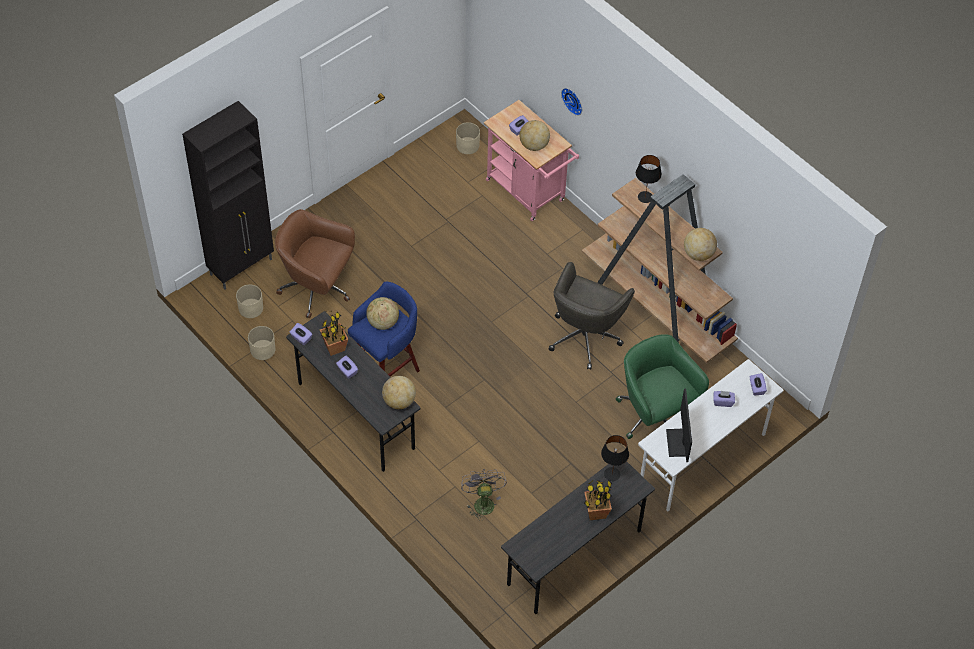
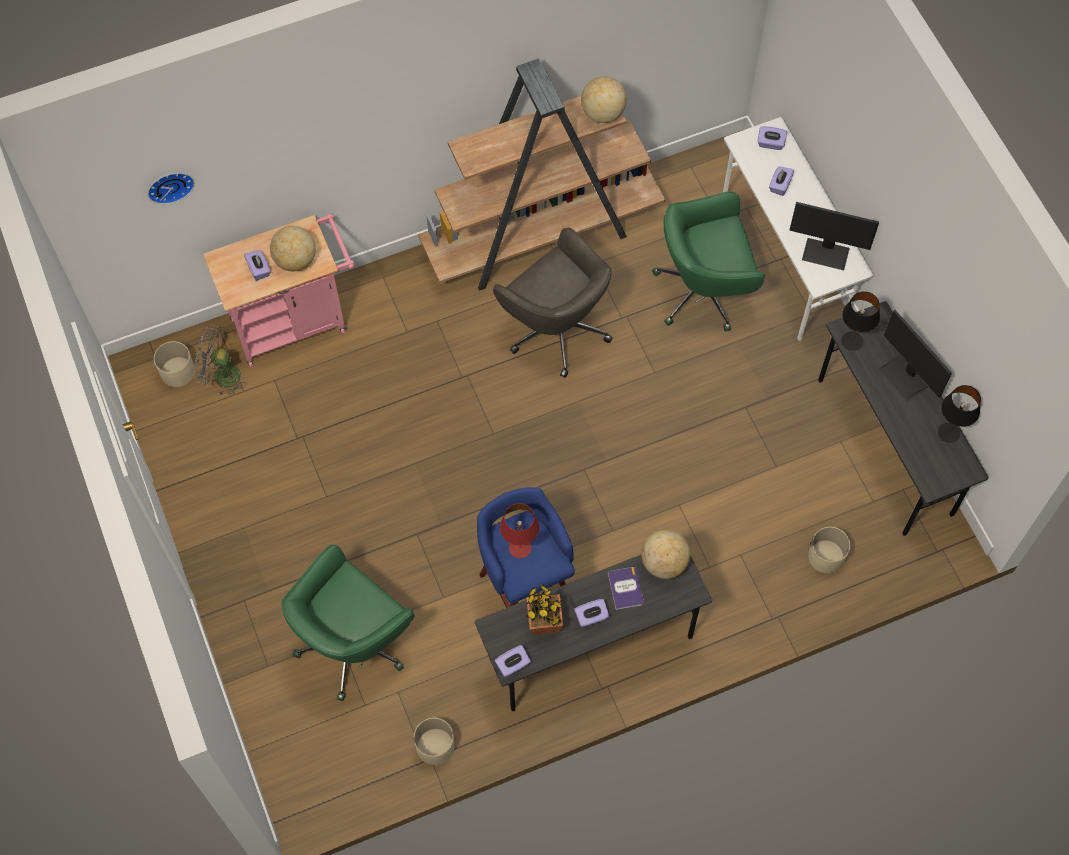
camera: 70 degrees left, 10 degrees up
black cabinet [182,101,274,290] -> none
beige planter [236,284,263,318] -> beige planter moved to [808,527,850,573]
brown office chair [275,209,355,318] -> green office chair [281,545,415,701]
globe [366,297,399,330] -> red table lamp [500,503,539,558]
grey fan [461,469,507,521] -> grey fan moved to [194,325,245,395]
wall clock [561,88,582,116] -> wall clock moved to [148,173,195,204]
potted plant [584,480,612,520] -> monitor [878,310,952,401]
black table lamp [636,155,662,203] -> black table lamp moved to [938,385,981,443]
none -> book [608,567,644,610]

